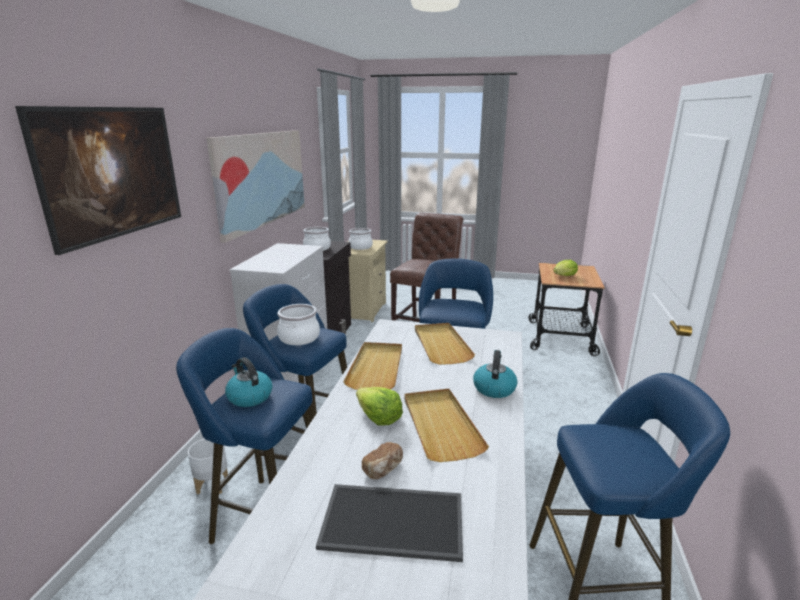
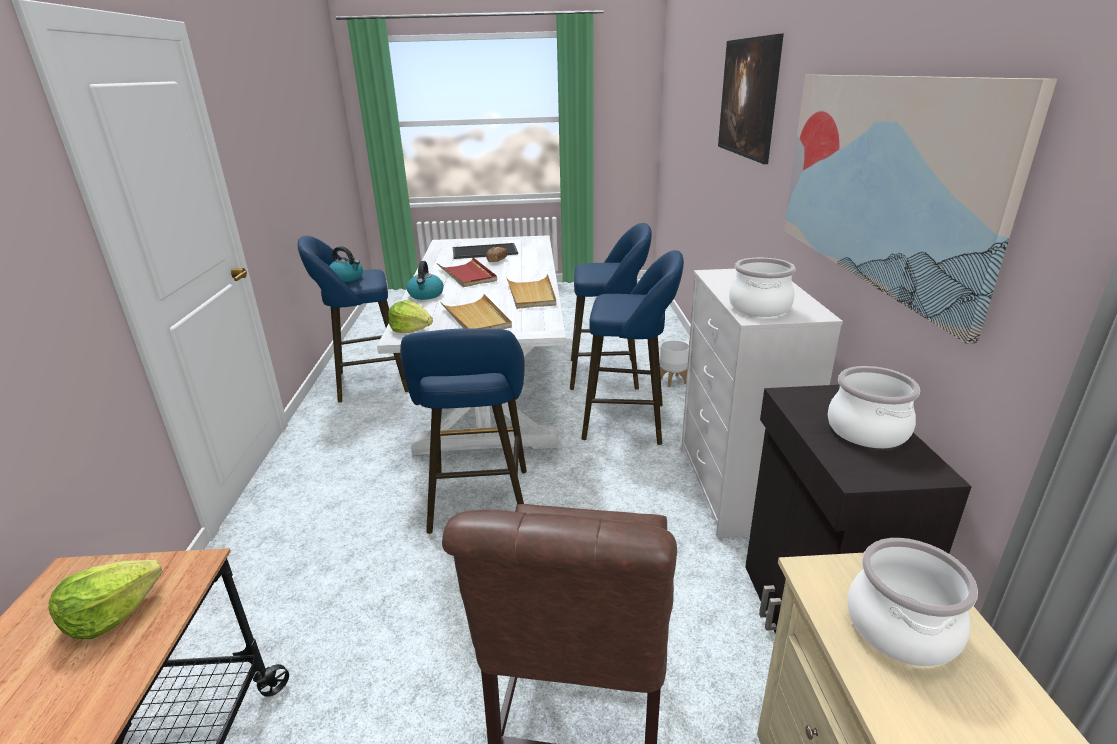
camera: 165 degrees right, 5 degrees up
kettle [225,357,272,407] -> kettle moved to [329,246,363,282]
cooking pot [277,304,320,345] -> cooking pot moved to [729,258,796,317]
lettuce [356,387,403,426] -> lettuce moved to [388,300,433,333]
beige tray [404,389,489,462] -> red tray [437,257,497,287]

